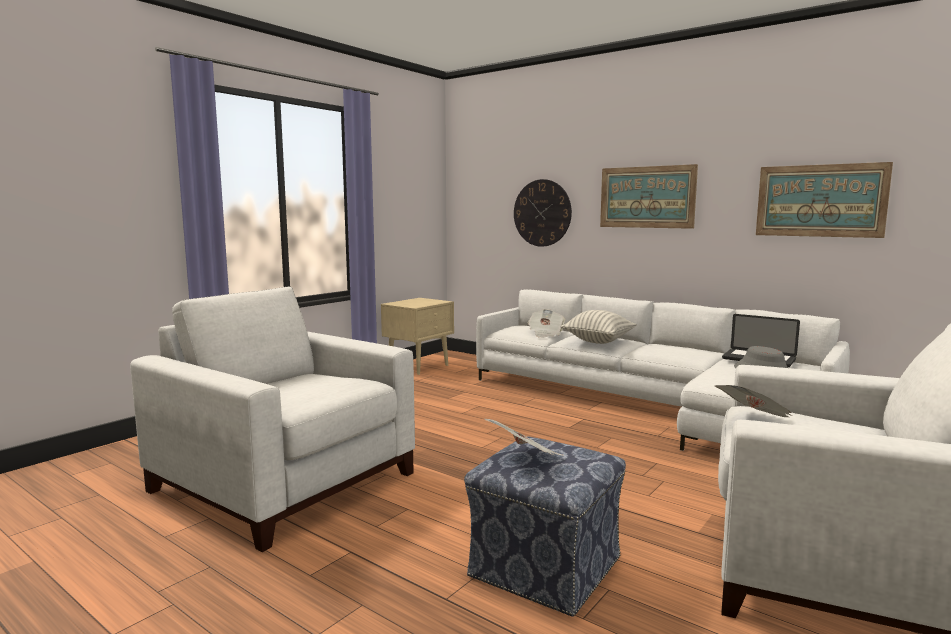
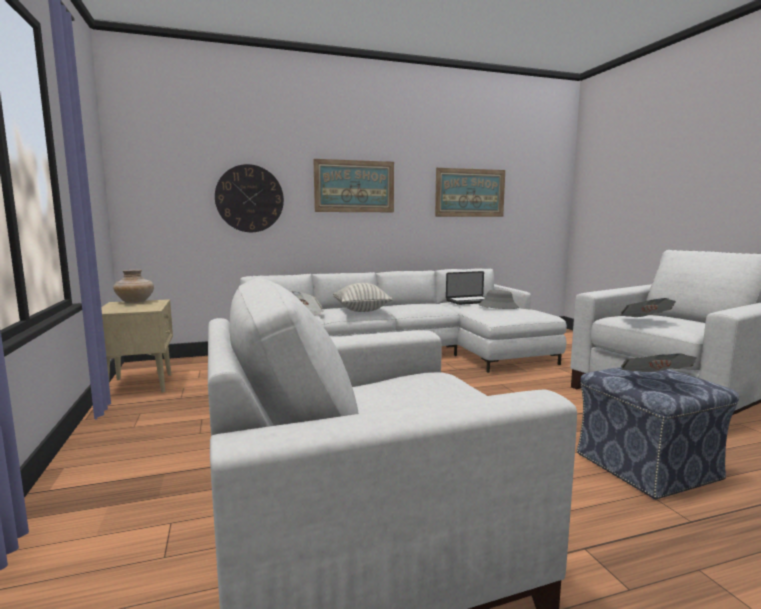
camera: 55 degrees left, 0 degrees up
none -> beige vase [113,269,154,303]

